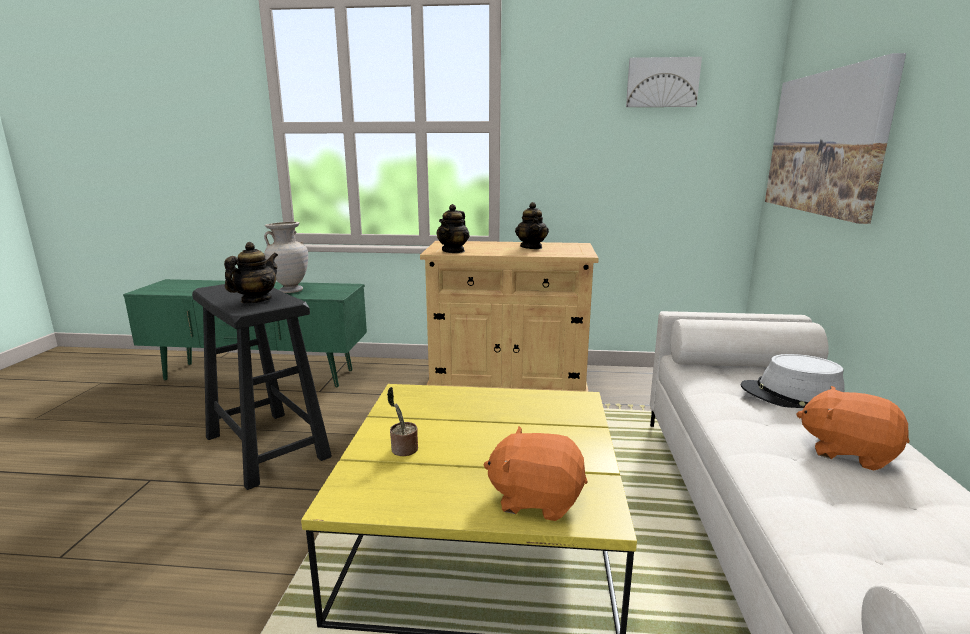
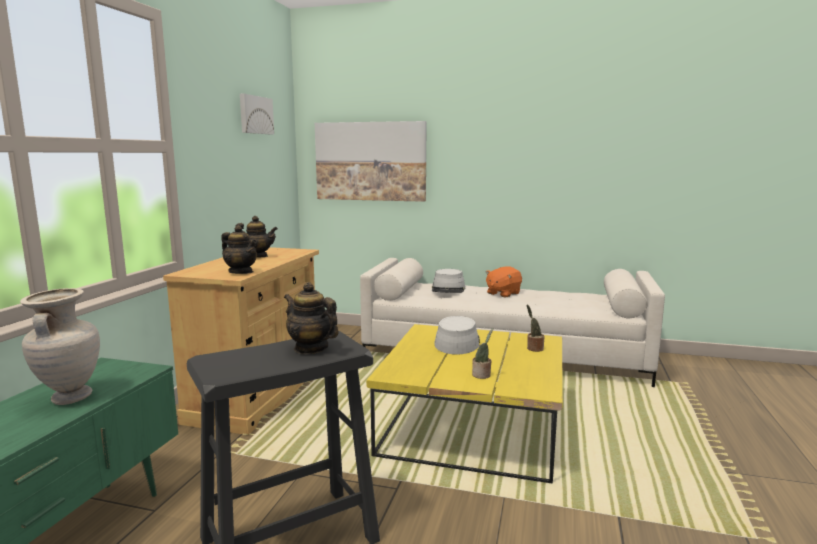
camera: 80 degrees left, 5 degrees down
orange plush toy [483,426,587,521] -> potted plant [527,305,545,352]
none -> grey hat [434,316,480,355]

